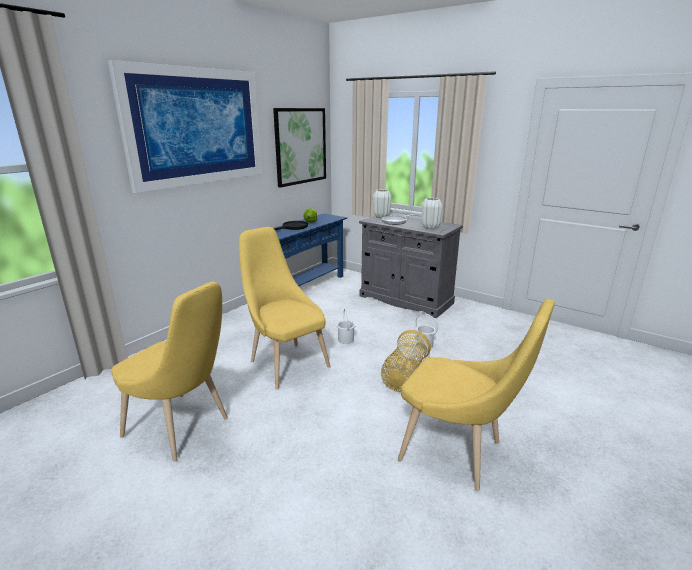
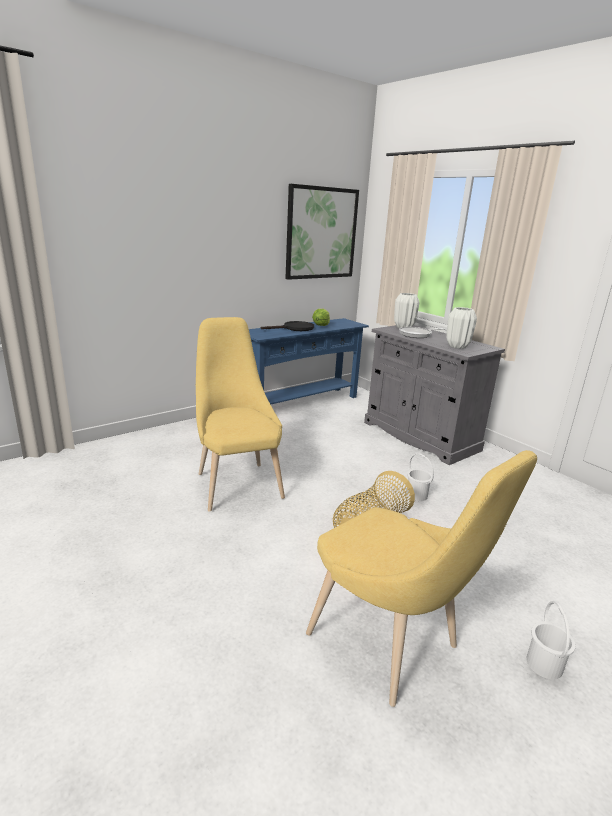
camera: 15 degrees right, 0 degrees up
picture [108,60,262,193] -> none
yellow chair [111,282,228,461] -> none
white bucket [337,308,356,344] -> white bucket moved to [526,601,576,680]

